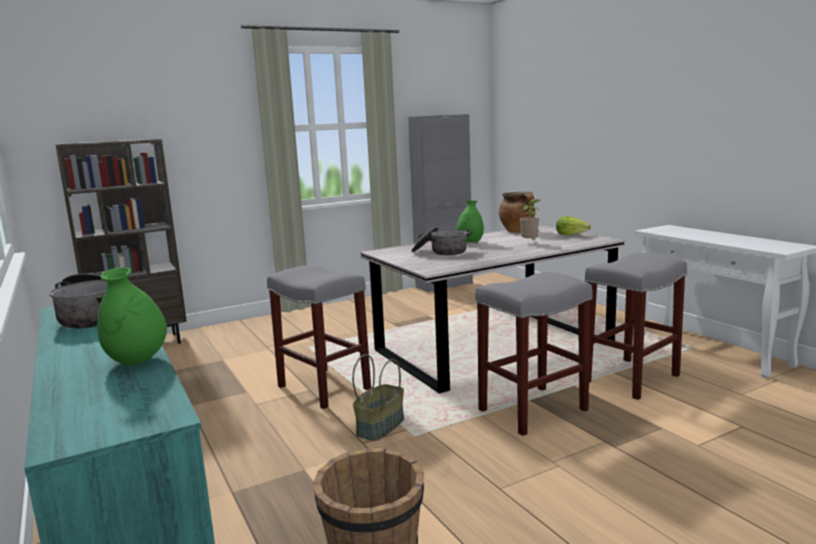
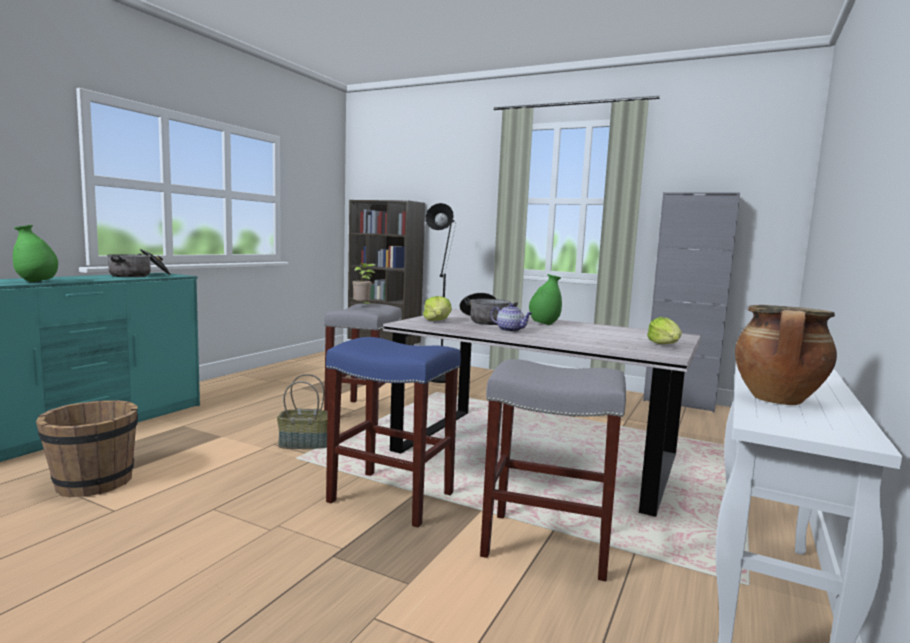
camera: 55 degrees right, 5 degrees down
grey stool [475,272,592,436] -> blue stool [326,337,461,527]
cooking pot [499,192,535,232] -> cooking pot moved to [735,305,837,405]
potted plant [520,199,540,241] -> potted plant moved to [352,263,376,307]
none -> lettuce [423,296,452,321]
none -> black floor lamp [426,203,456,383]
none -> teapot [491,303,532,332]

